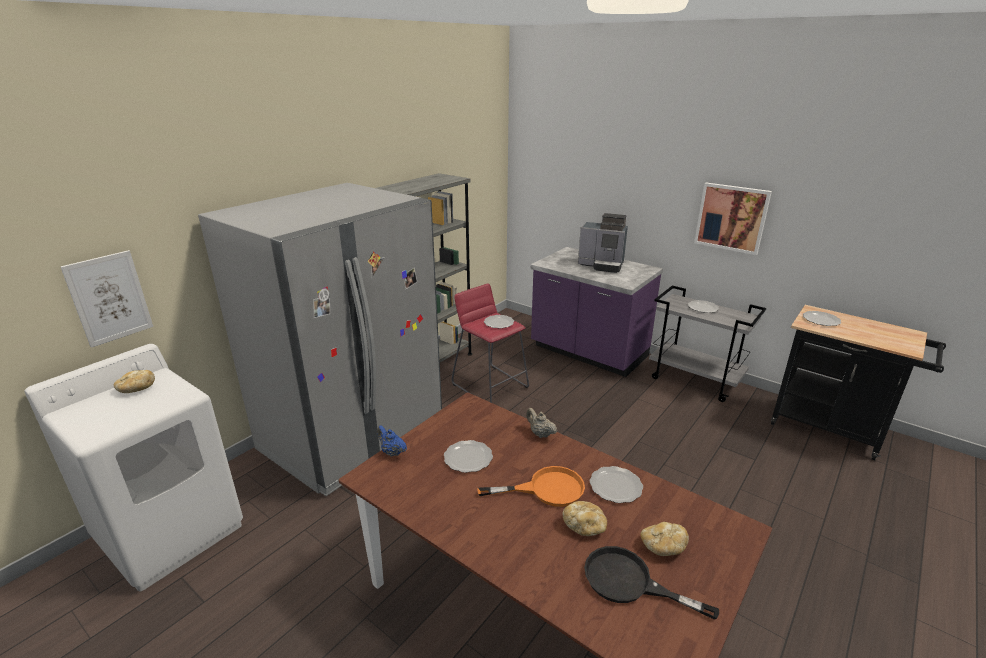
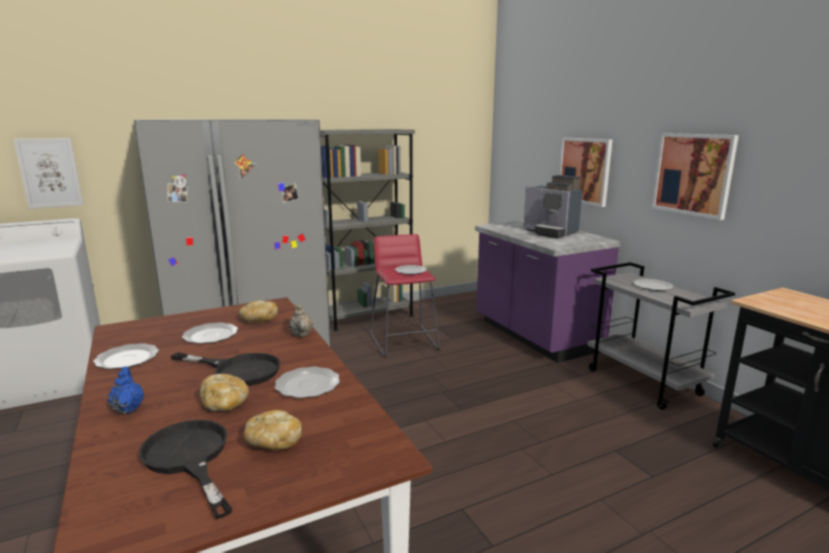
camera: 25 degrees right, 10 degrees down
bread [114,370,155,393] -> bread moved to [239,301,278,322]
blue teapot [377,425,407,457] -> blue teapot moved to [108,367,144,414]
orange frying pan [477,466,585,507] -> black frying pan [170,352,281,386]
plate [803,311,841,326] -> plate moved to [93,343,159,369]
none -> picture [559,137,613,207]

